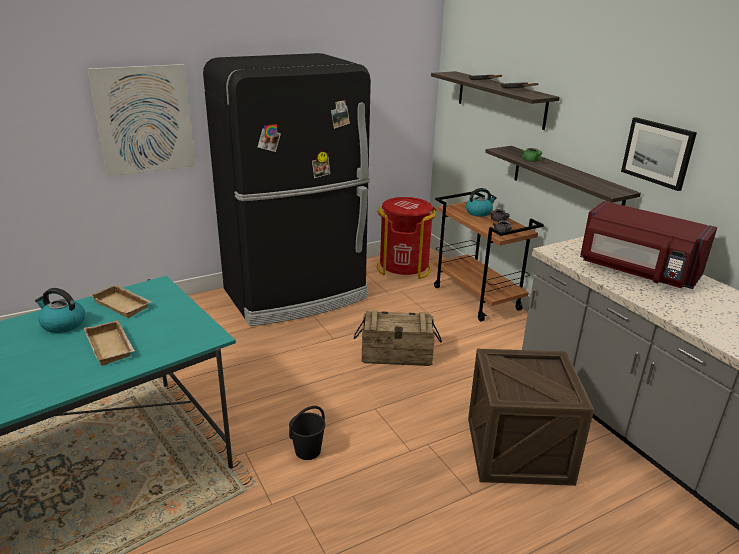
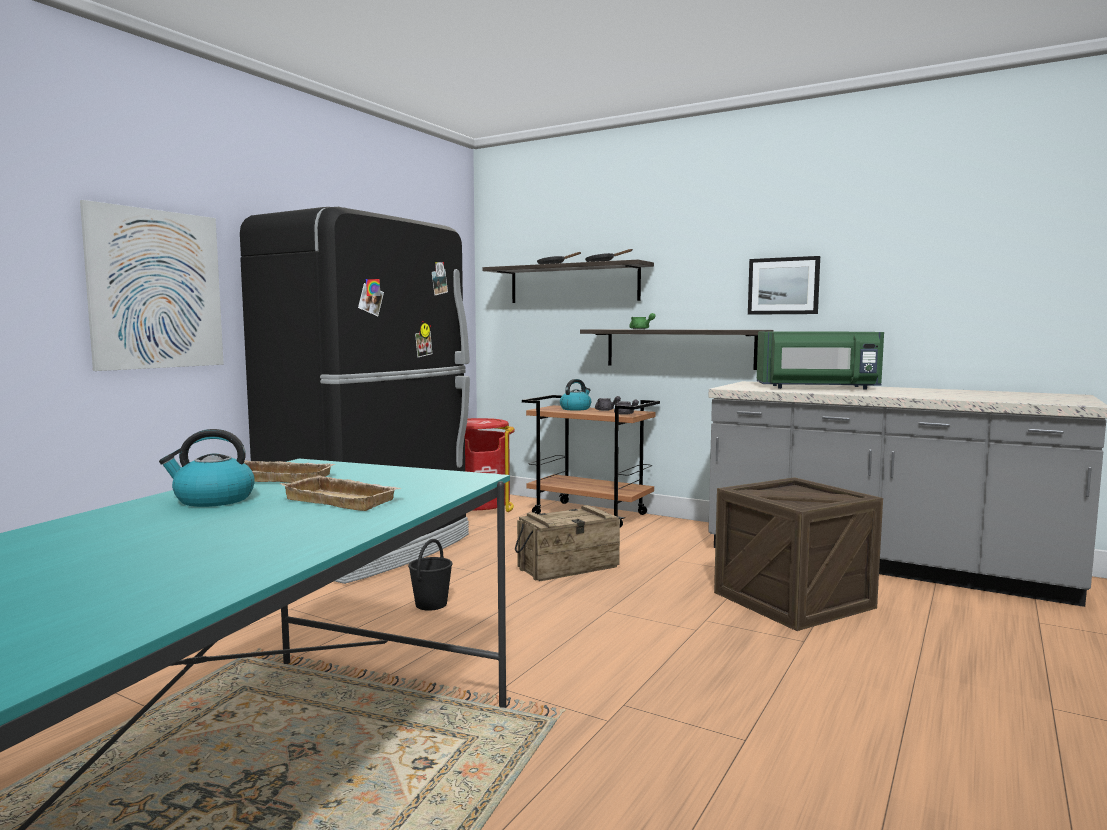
camera: 30 degrees left, 20 degrees down
black bucket [289,406,325,460] -> black bucket moved to [408,539,453,611]
red microwave [580,201,717,289] -> green microwave [757,331,884,390]

